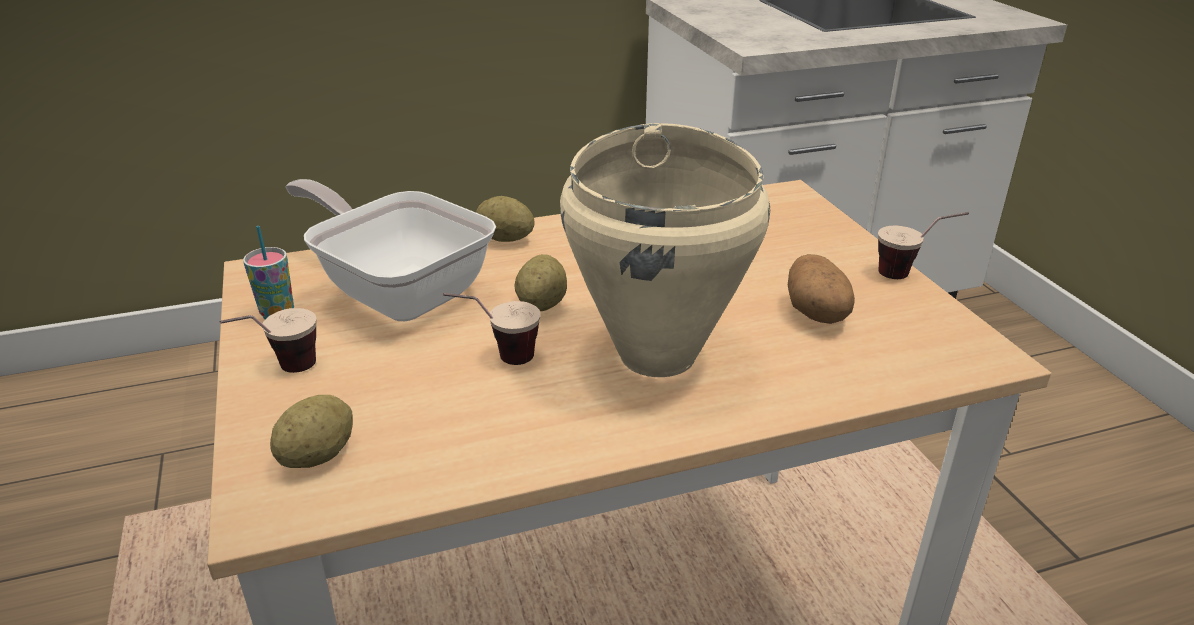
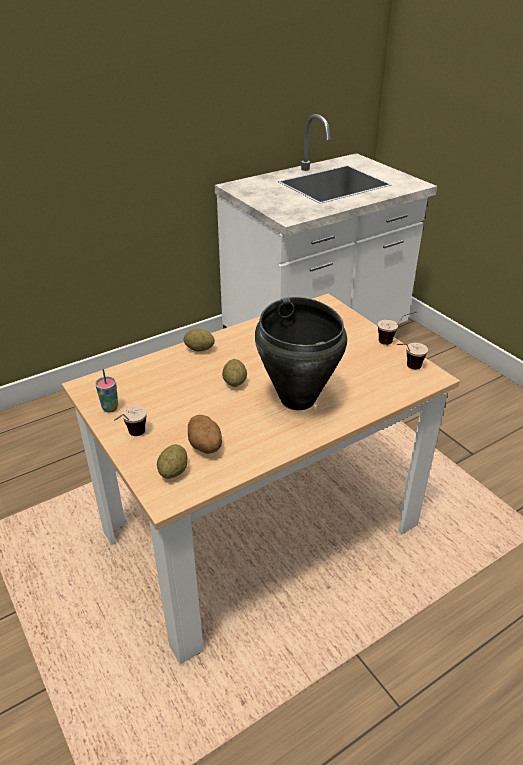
camera: 15 degrees left, 5 degrees up
frying pan [285,179,496,321] -> none
cup [443,293,540,365] -> cup moved to [397,343,428,369]
beige cooking pot [560,123,770,377] -> black cooking pot [255,297,347,410]
potato [788,254,855,324] -> potato moved to [188,415,222,454]

